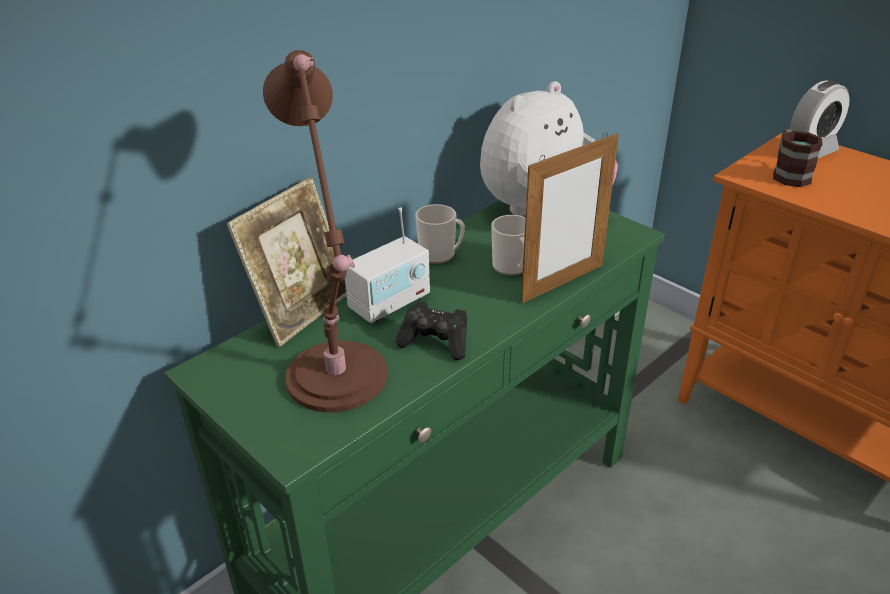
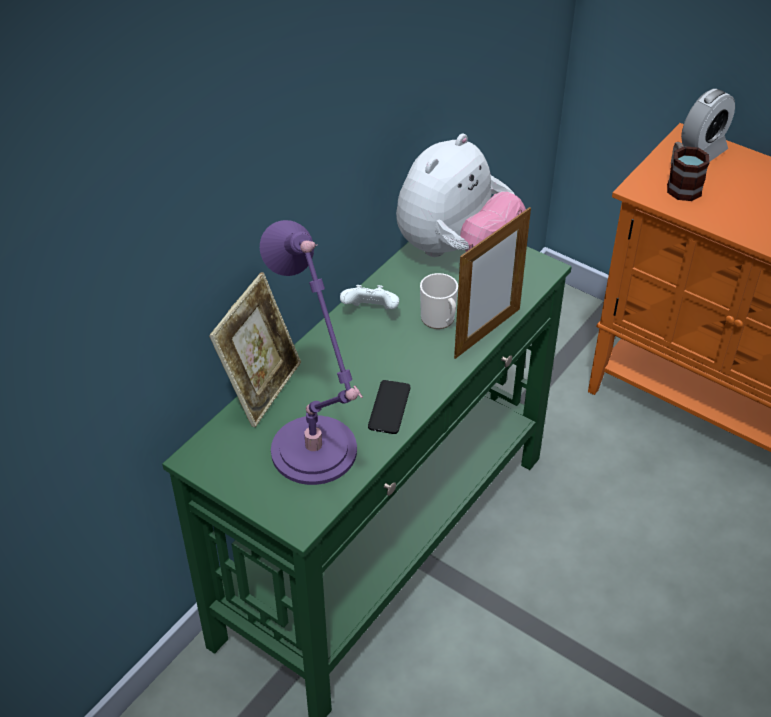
camera: 10 degrees left, 10 degrees up
brown table lamp [263,50,387,412] -> purple table lamp [260,220,363,485]
radio [345,207,430,323] -> none
black game controller [395,301,467,360] -> phone [368,380,410,434]
mug [415,204,465,264] -> white game controller [340,285,399,309]

